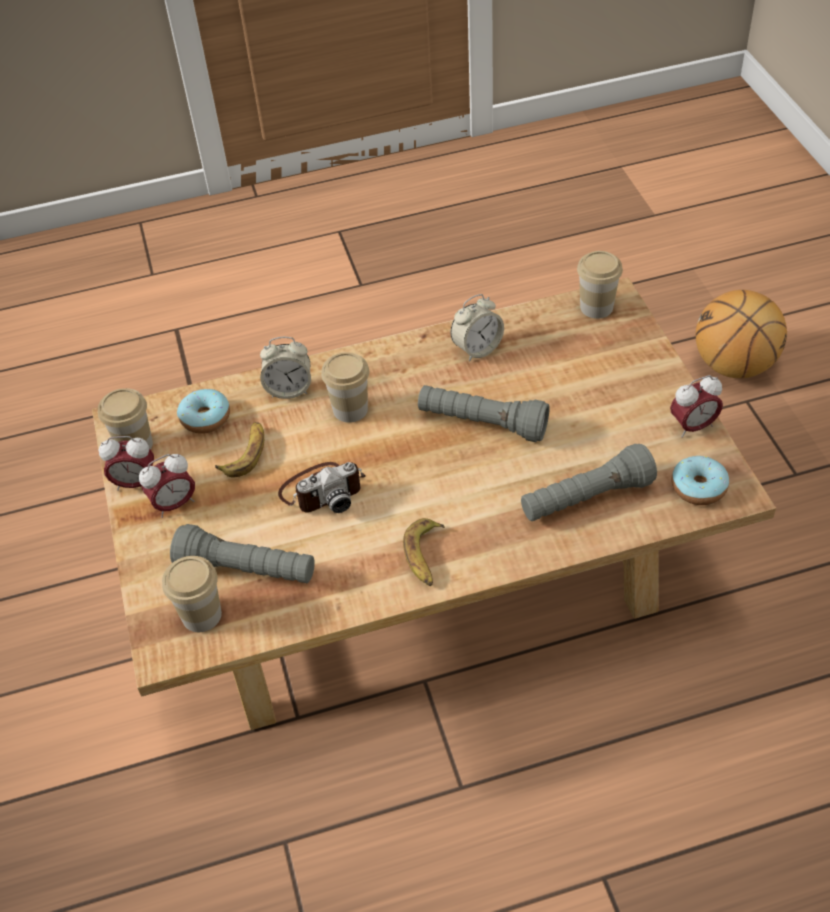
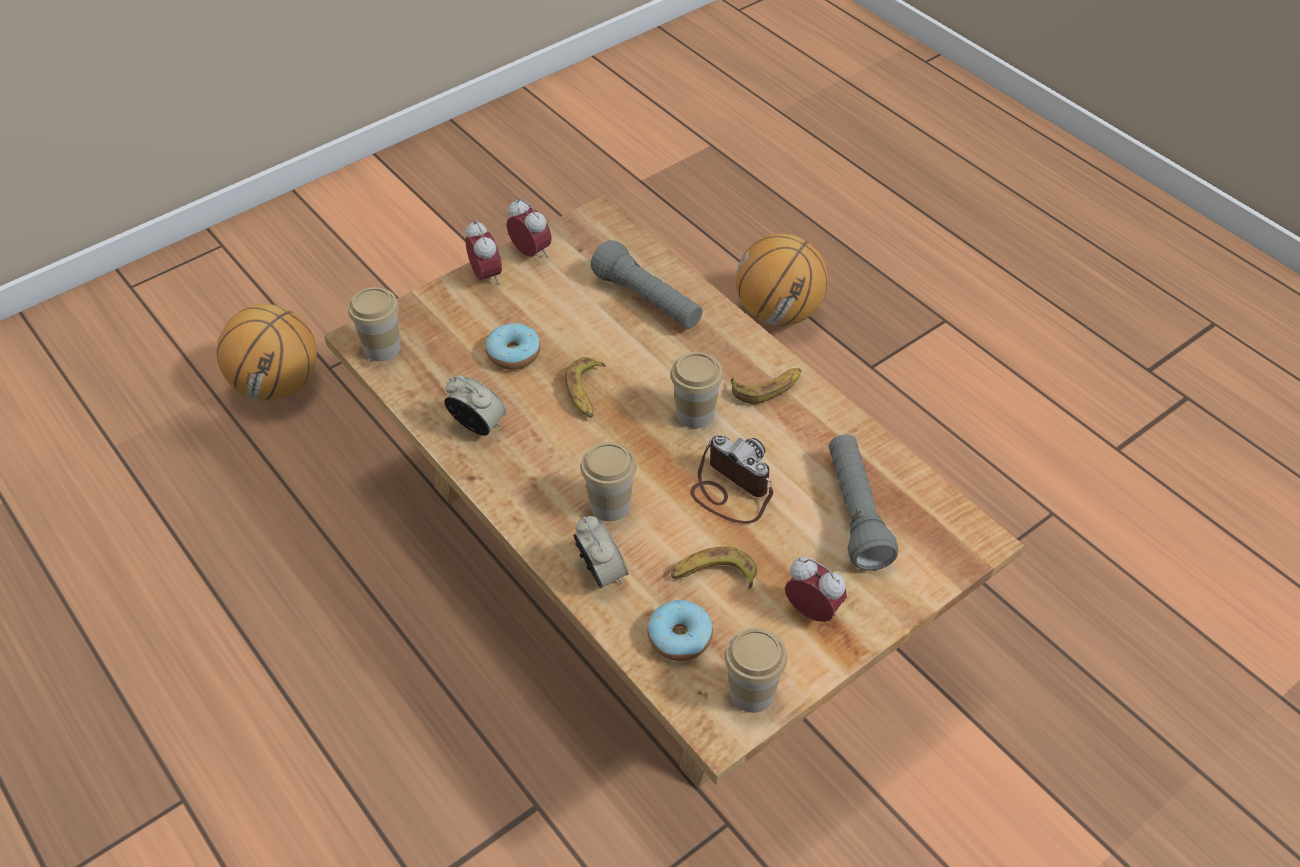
camera: 115 degrees left, 0 degrees up
alarm clock [99,436,154,491] -> alarm clock moved to [465,220,502,285]
cup [162,556,222,632] -> cup moved to [670,352,723,429]
grey flashlight [418,385,549,442] -> banana [565,357,606,418]
donut [671,456,729,505] -> donut moved to [486,323,540,370]
none -> basketball [736,234,828,326]

